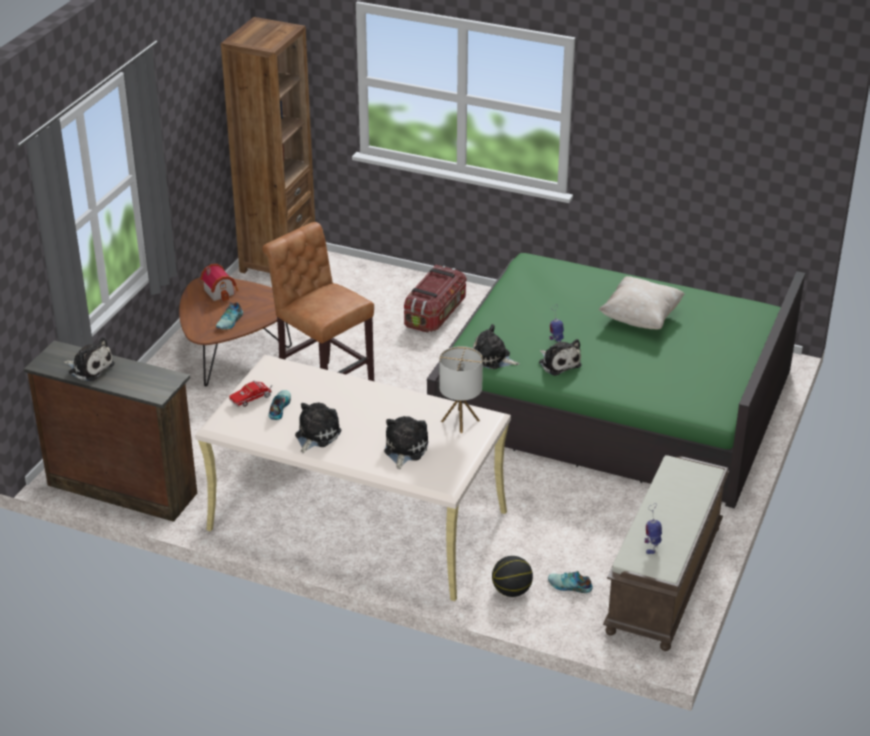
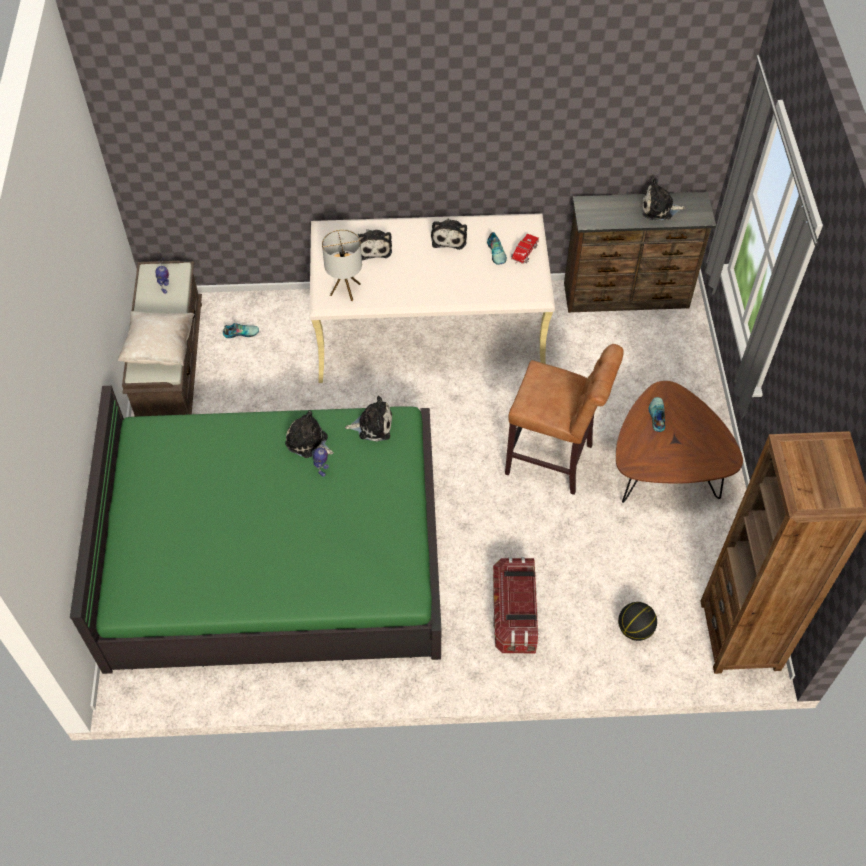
camera: 155 degrees right, 20 degrees up
toy house [200,264,238,301] -> none
basketball [492,556,533,597] -> basketball moved to [618,602,657,641]
beige pillow [599,276,685,329] -> beige pillow moved to [118,311,194,366]

